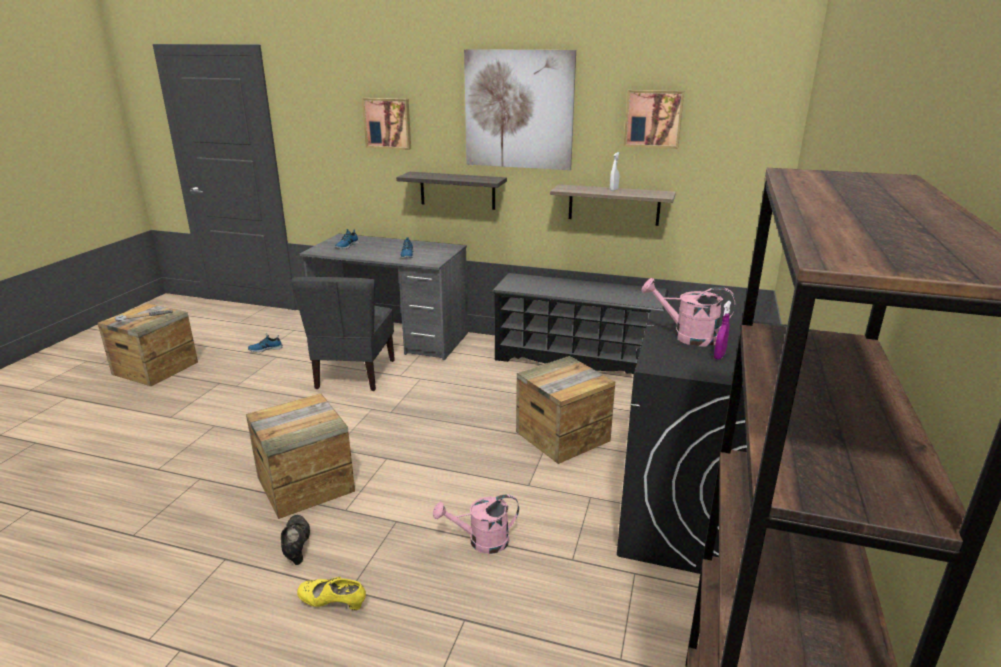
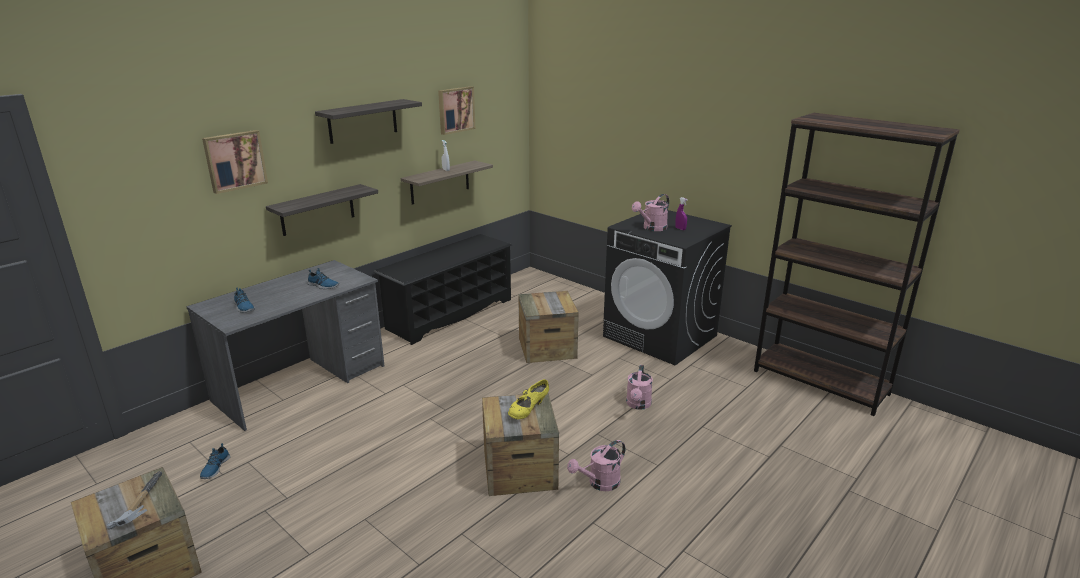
camera: 65 degrees left, 0 degrees up
black shoe [281,515,310,565] -> pink watering can [567,440,625,491]
grey chair [291,277,395,391] -> none
yellow shoe [297,577,366,610] -> yellow shoe moved to [508,379,549,419]
picture [464,49,576,170] -> shelf [315,99,422,144]

